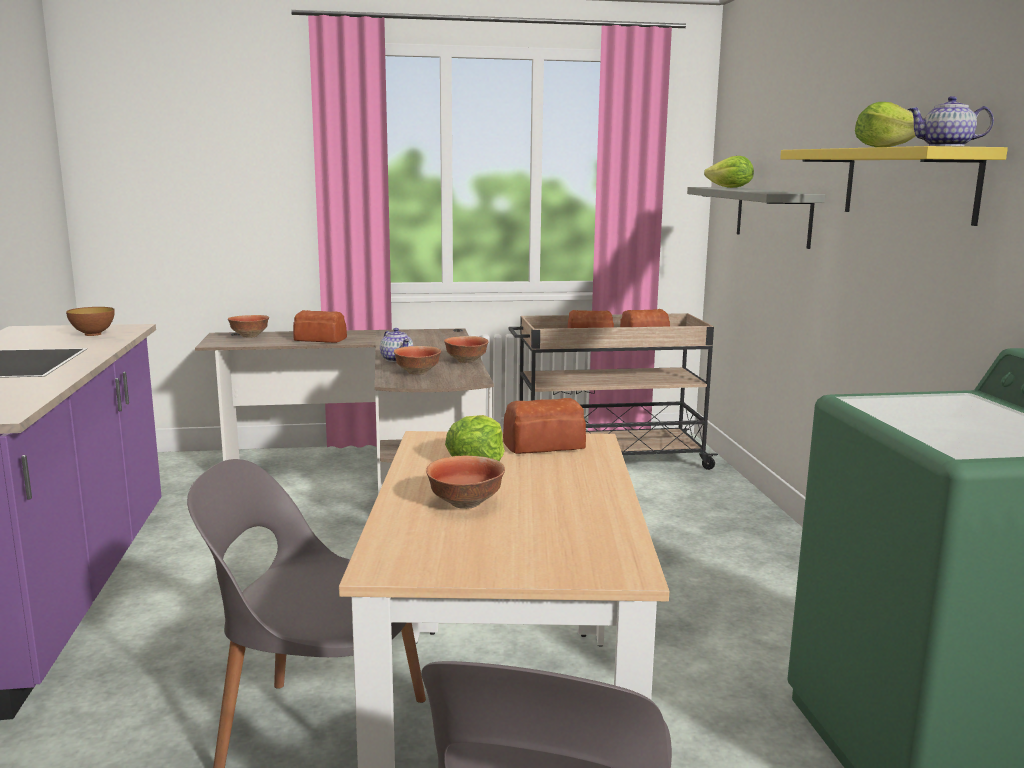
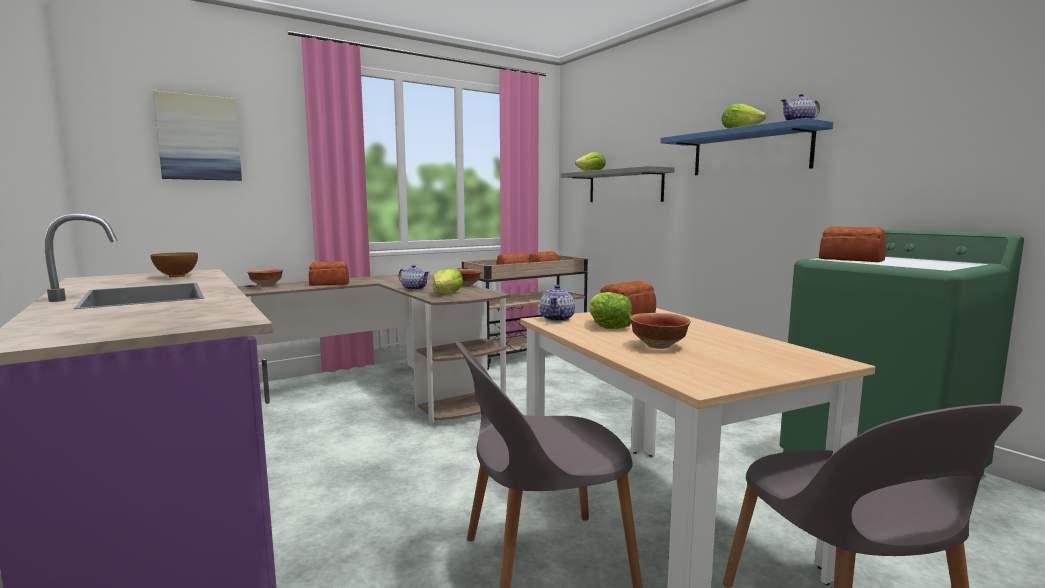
camera: 25 degrees left, 5 degrees down
bowl [394,346,441,375] -> lettuce [433,268,463,293]
yellow shelf [780,146,1008,226] -> blue shelf [661,118,833,175]
none -> picture [153,91,242,181]
none -> teapot [539,285,575,322]
none -> bread [819,226,886,262]

